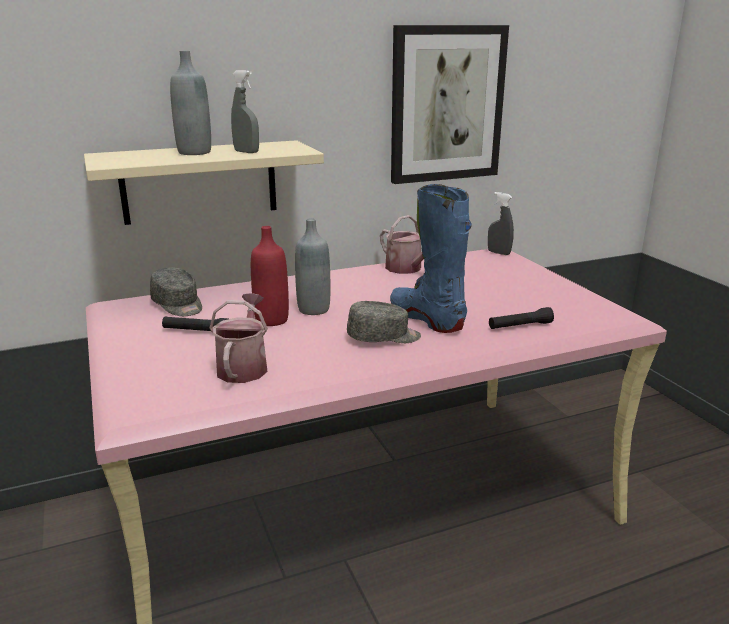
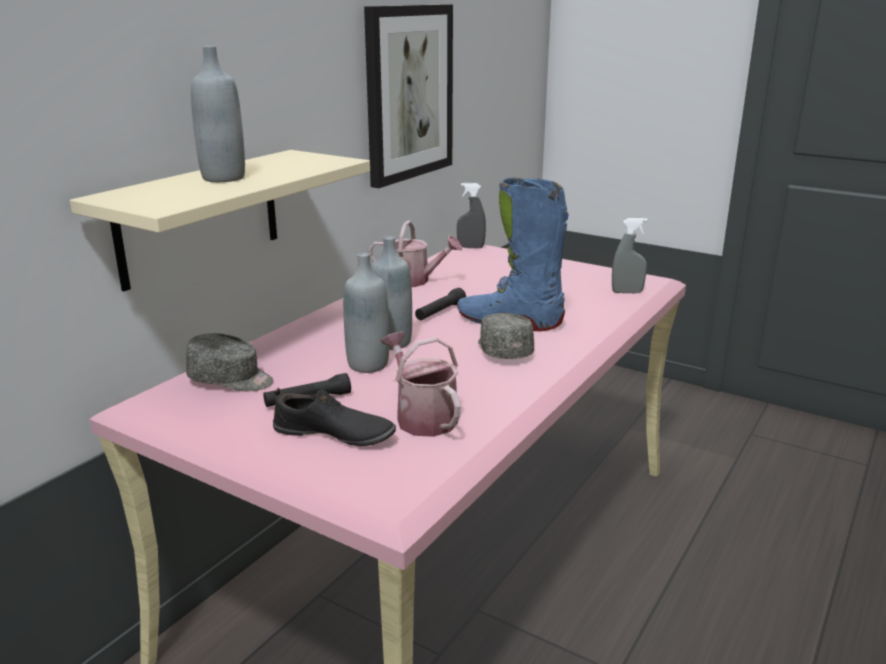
camera: 35 degrees left, 0 degrees up
grey spray bottle [231,70,259,153] -> grey spray bottle moved to [612,218,648,293]
red bottle [251,226,289,326] -> grey bottle [343,253,389,373]
grey cap [347,301,421,343] -> grey cap turned 60 degrees counterclockwise [478,313,534,359]
black flashlight [489,307,554,329] -> black flashlight moved to [415,288,466,320]
none -> black shoe [273,388,396,446]

